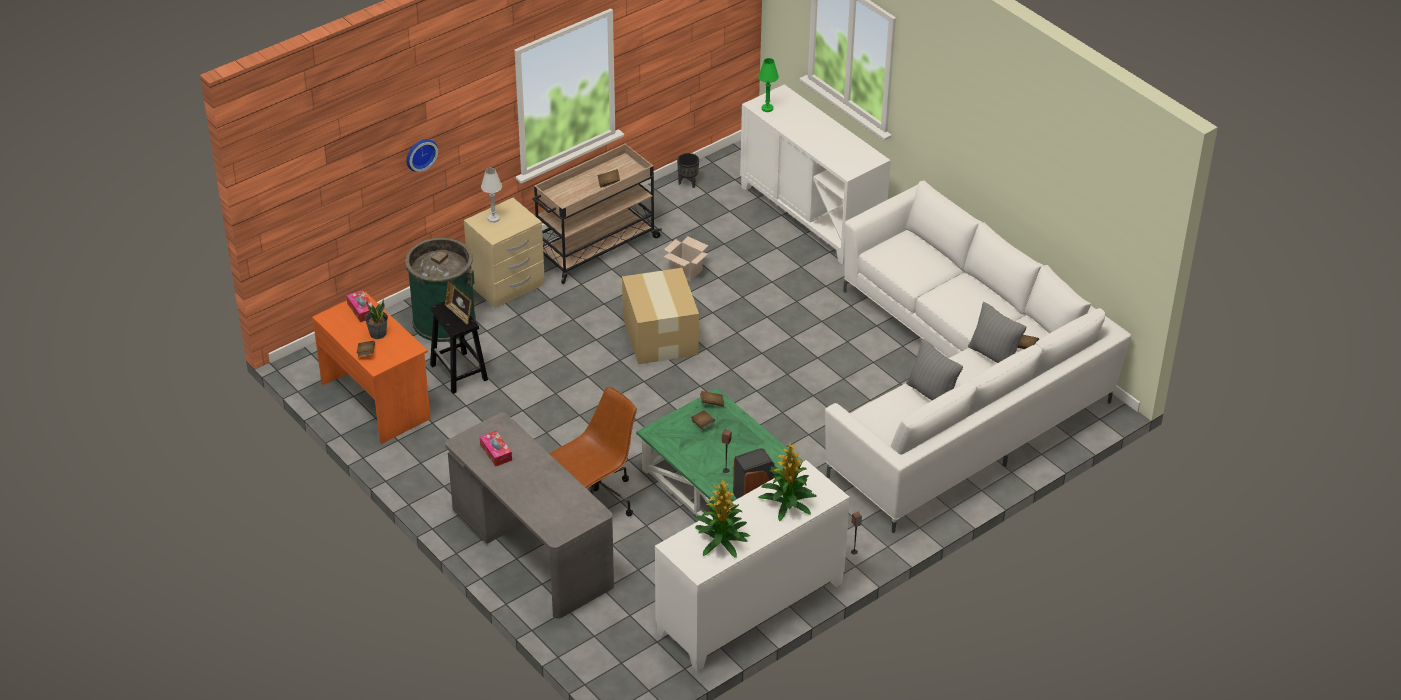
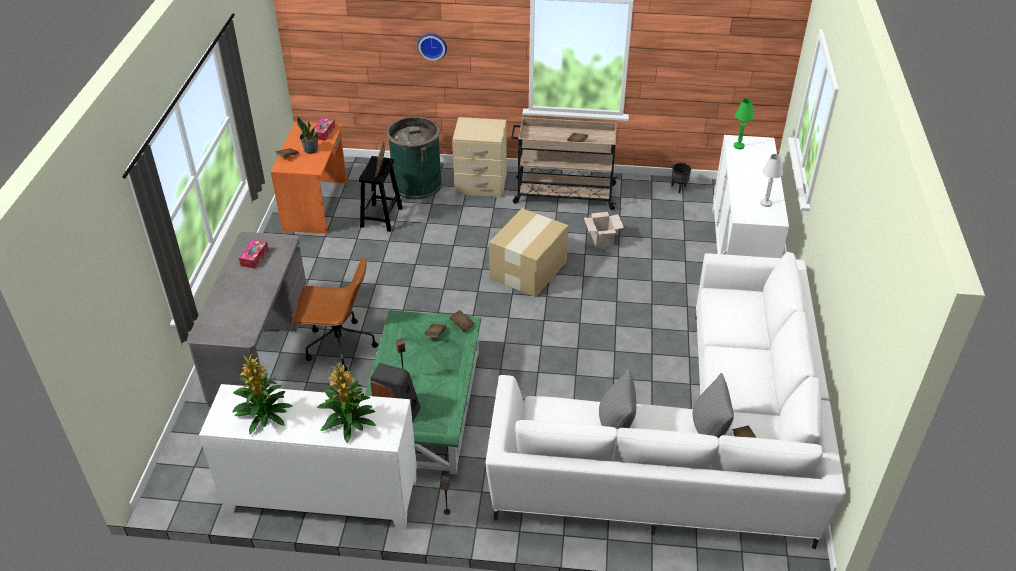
camera: 45 degrees right, 0 degrees up
white table lamp [481,168,502,223] -> white table lamp moved to [760,154,783,207]

